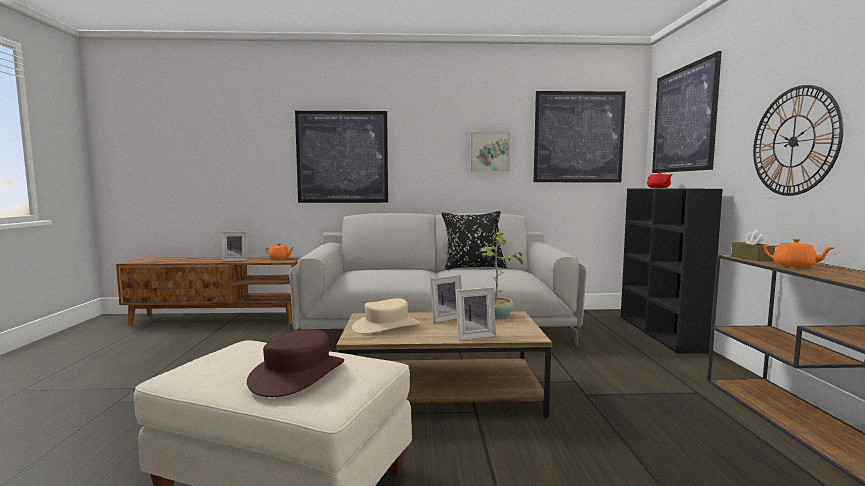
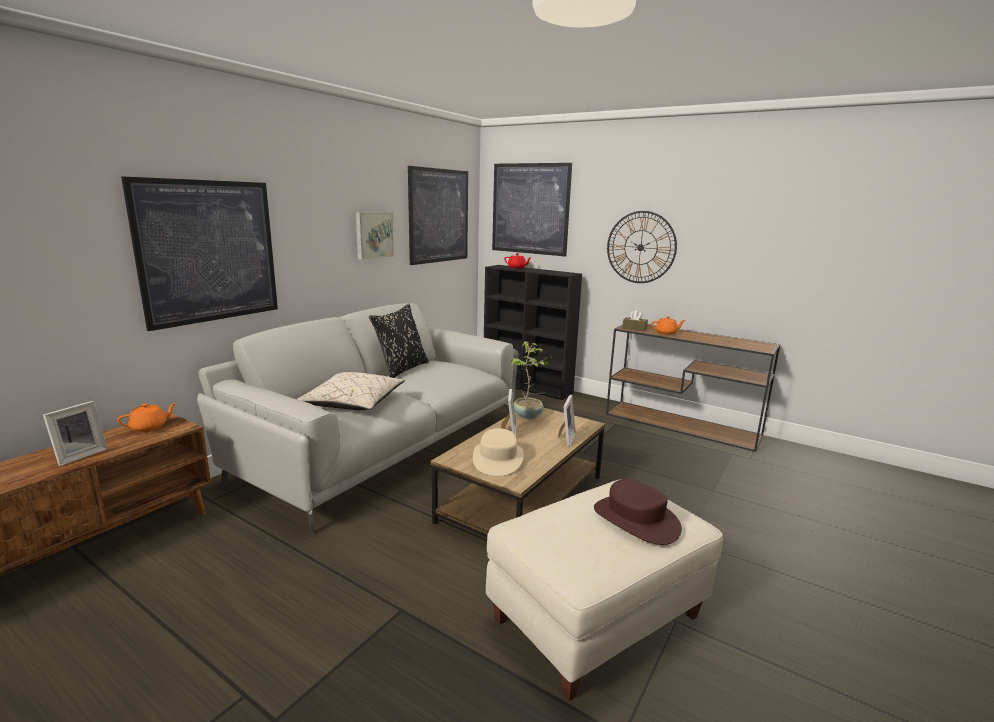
camera: 55 degrees left, 10 degrees up
none -> beige pillow [297,372,405,410]

